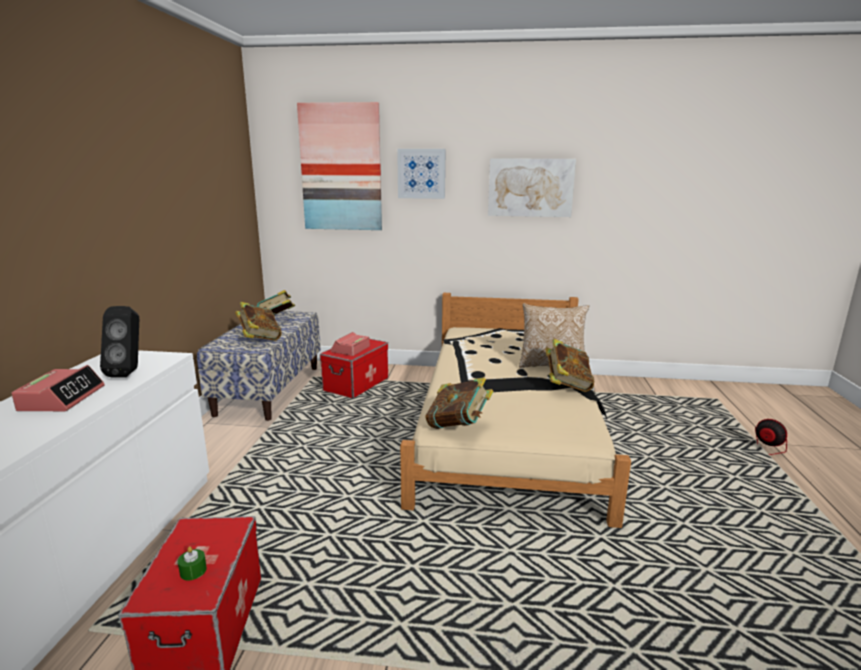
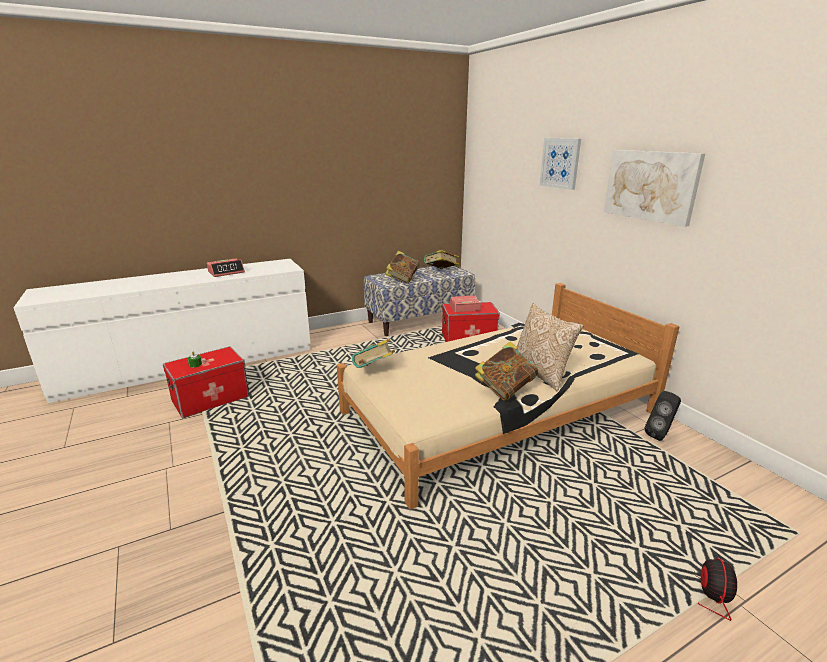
camera: 55 degrees right, 5 degrees up
black speaker [100,306,139,378] -> black speaker moved to [645,391,681,441]
picture [297,102,382,230] -> none

